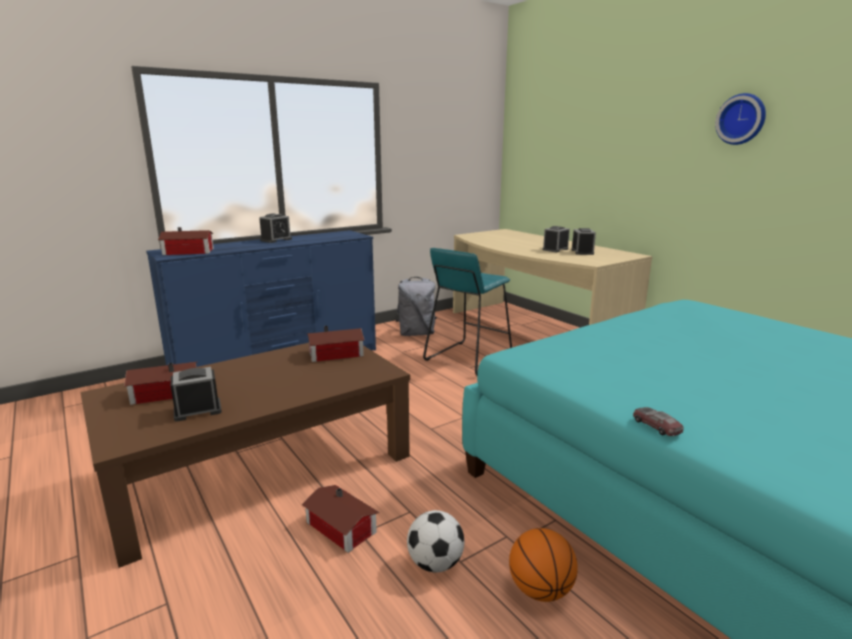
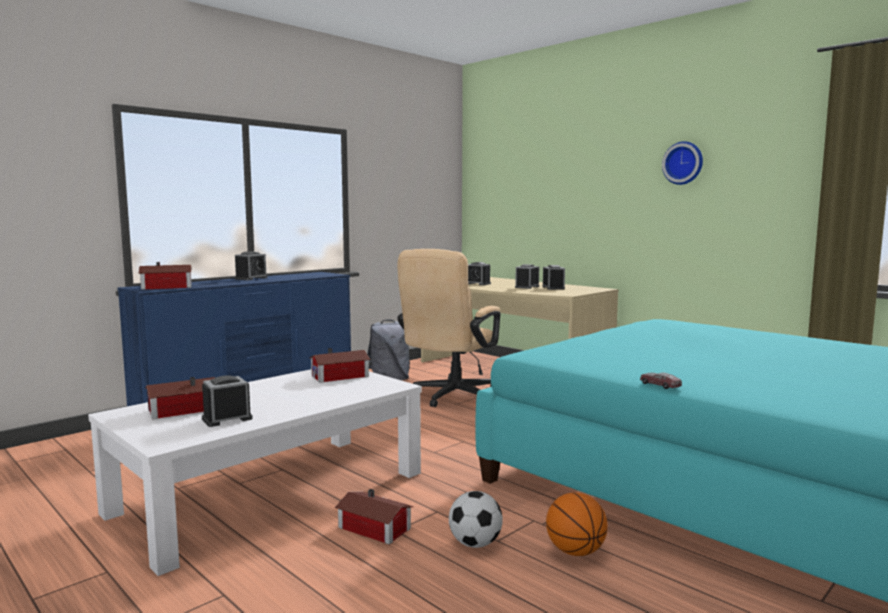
camera: 10 degrees left, 10 degrees down
brown coffee table [80,343,410,568] -> white coffee table [88,369,422,576]
turquoise stool [423,248,512,376] -> beige office chair [397,249,500,407]
none -> alarm clock [468,262,491,285]

